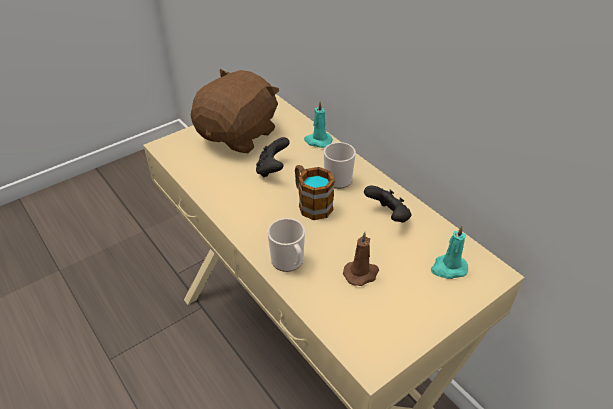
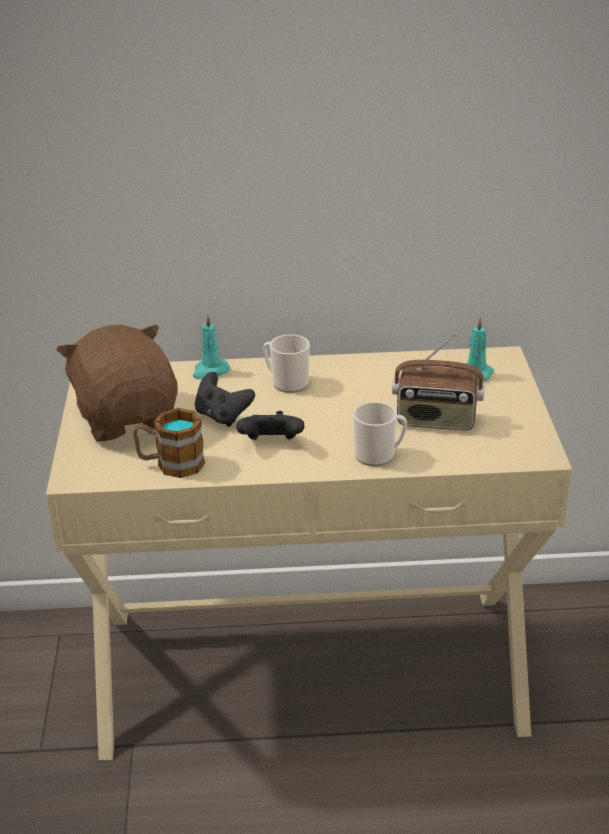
camera: 55 degrees left, 10 degrees down
mug [295,165,335,220] -> mug moved to [133,408,205,478]
brown candle [343,232,379,286] -> radio [392,333,485,430]
black game controller [364,185,411,223] -> black game controller moved to [236,411,304,440]

